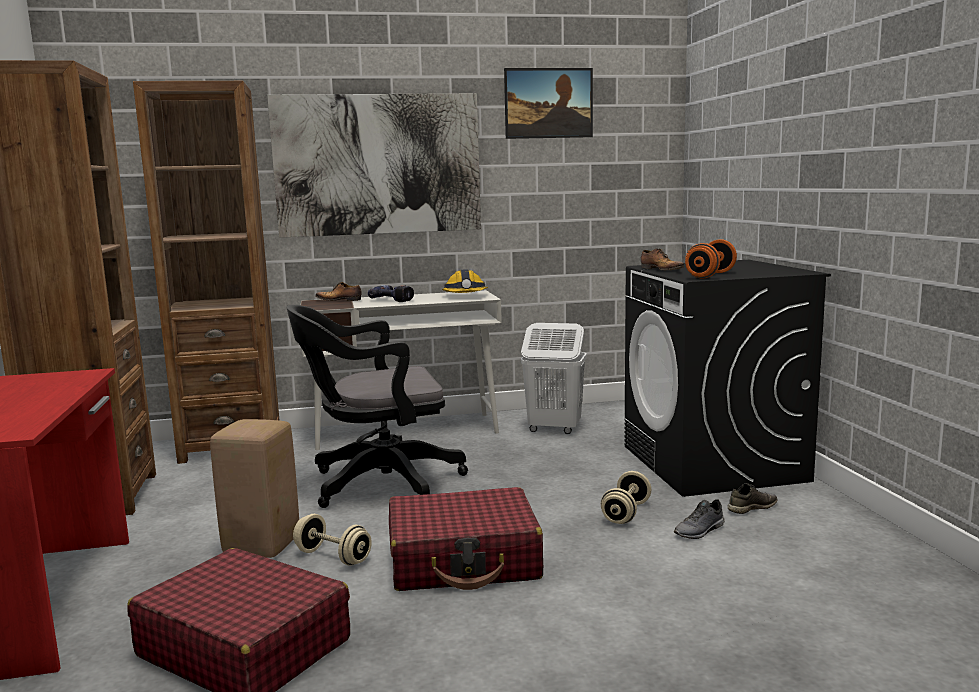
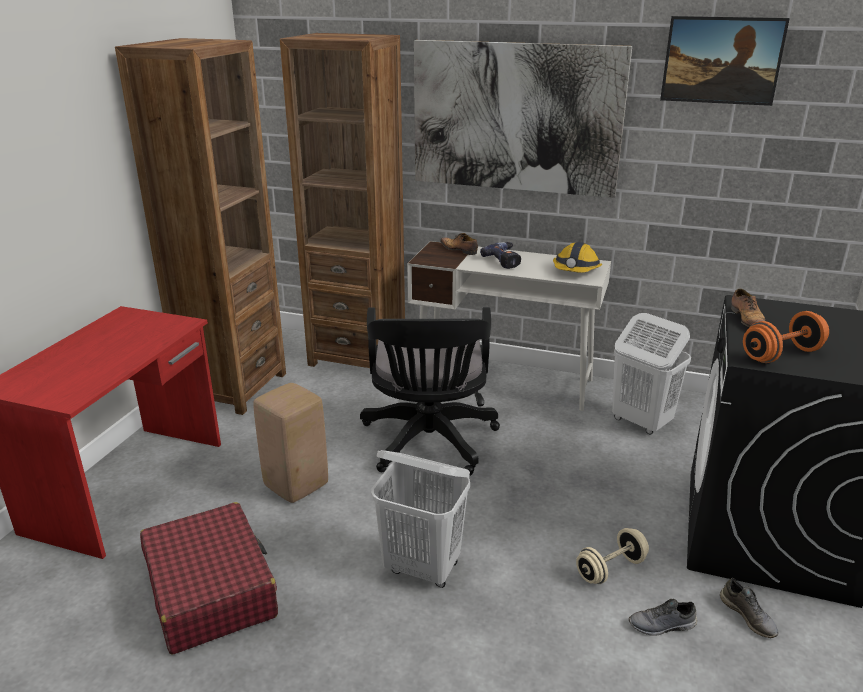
camera: 30 degrees right, 15 degrees up
black office chair [286,305,468,508] -> black office chair turned 105 degrees counterclockwise [360,307,500,476]
beige dumbbell [293,514,372,566] -> none
red suitcase [389,487,543,591] -> white laundry basket [371,450,470,588]
grey shoe [727,483,778,514] -> grey shoe turned 60 degrees clockwise [720,578,779,638]

